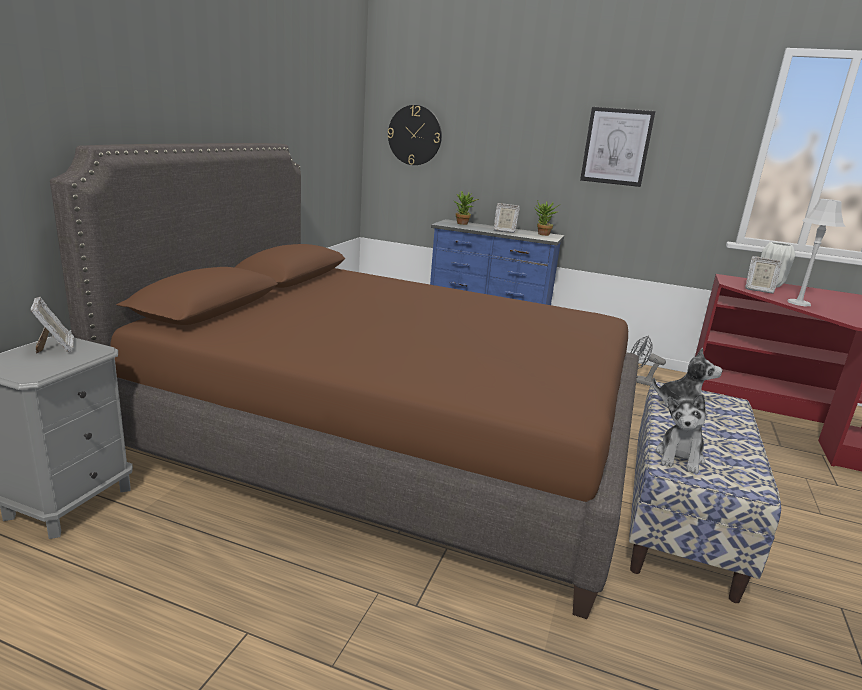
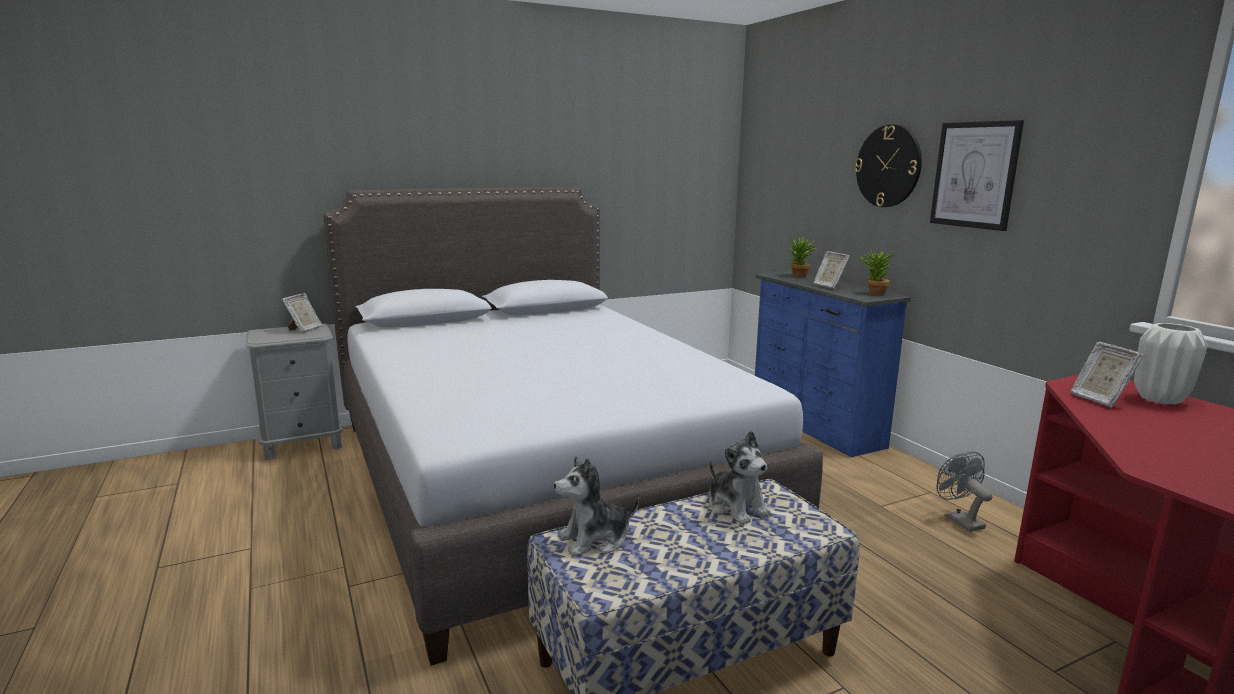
camera: 45 degrees right, 5 degrees down
brown bed [50,143,639,619] -> grey bed [323,187,823,666]
wall clock [388,105,442,165] -> wall clock moved to [855,124,922,207]
grey table lamp [787,199,845,306] -> none

